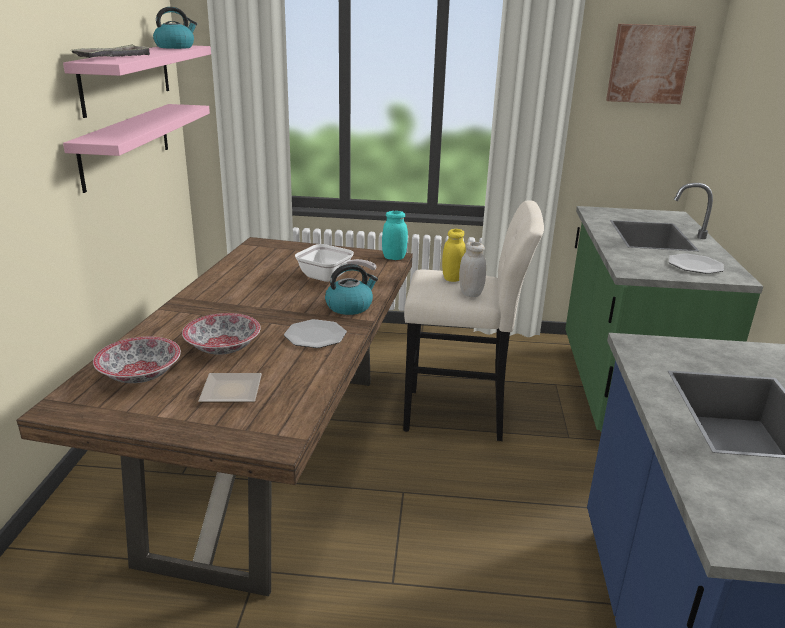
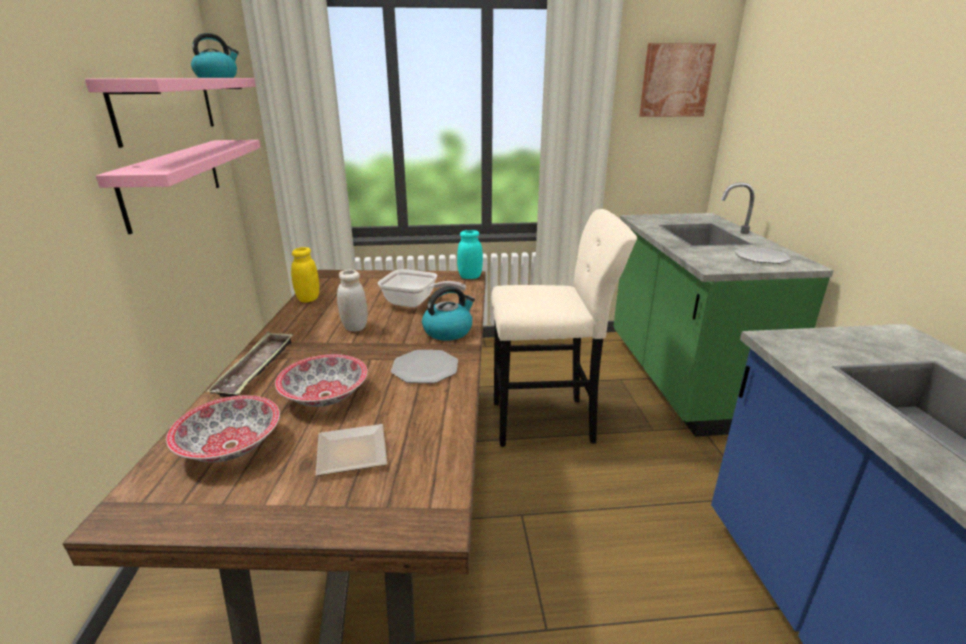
camera: 10 degrees left, 0 degrees up
tray [71,44,152,58] -> tray moved to [207,332,293,397]
yellow jar [442,229,466,282] -> yellow jar moved to [291,247,319,302]
white jar [459,242,486,297] -> white jar moved to [337,270,368,332]

